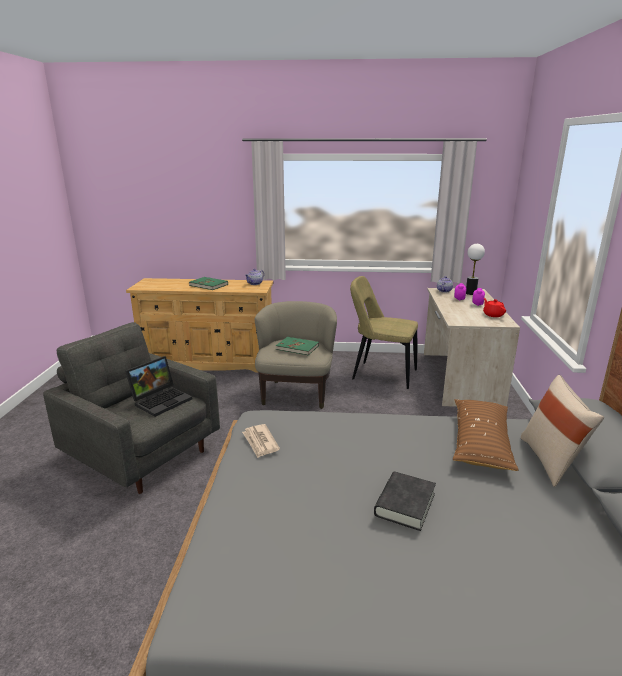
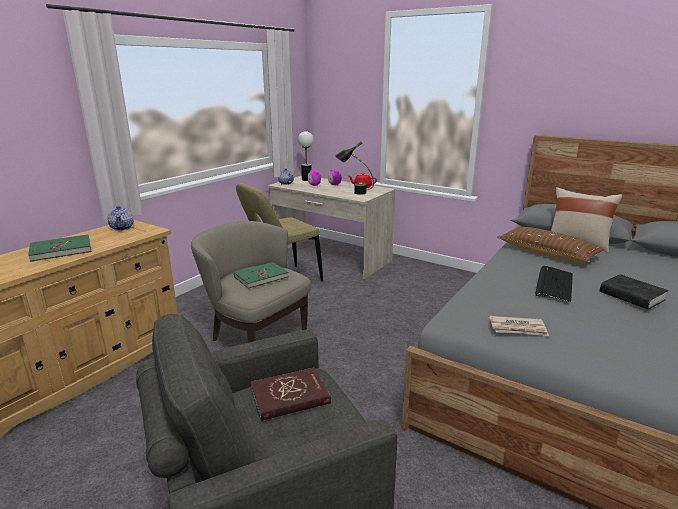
camera: 60 degrees left, 0 degrees up
laptop [125,356,192,417] -> red book [250,367,331,421]
none -> black table lamp [335,141,374,195]
none -> keyboard [535,266,573,302]

